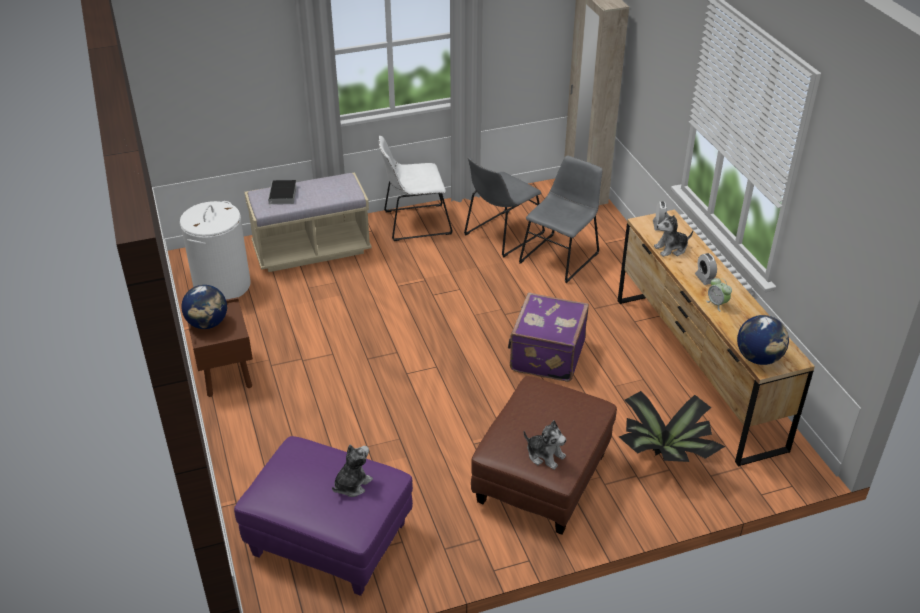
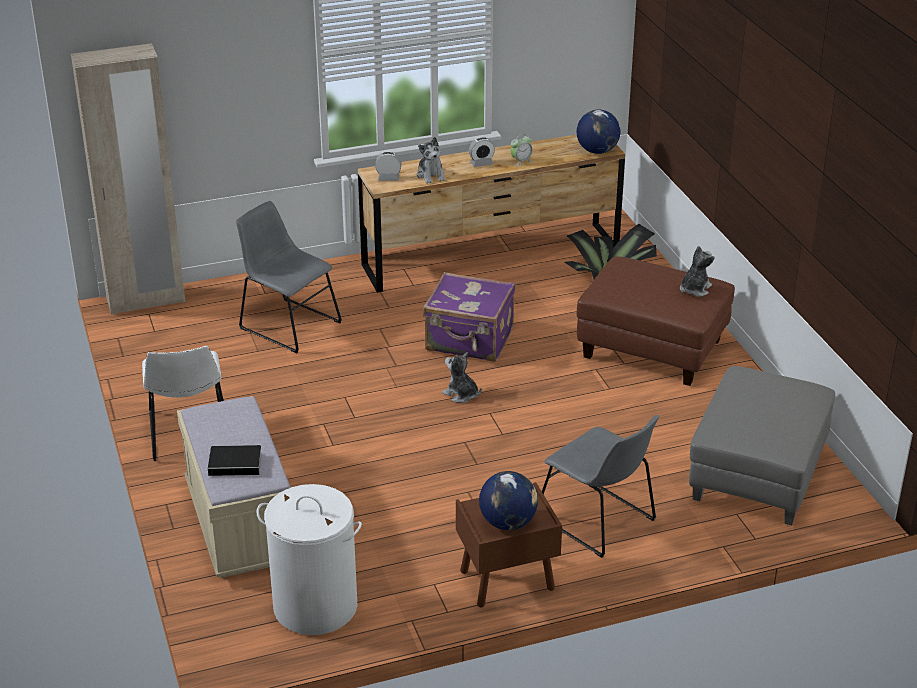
camera: 90 degrees left, 5 degrees down
purple ottoman [234,436,413,596] -> grey ottoman [689,366,835,525]
plush toy [332,444,373,497] -> plush toy moved to [442,352,482,403]
grey chair [464,157,545,257] -> grey chair moved to [542,415,659,558]

